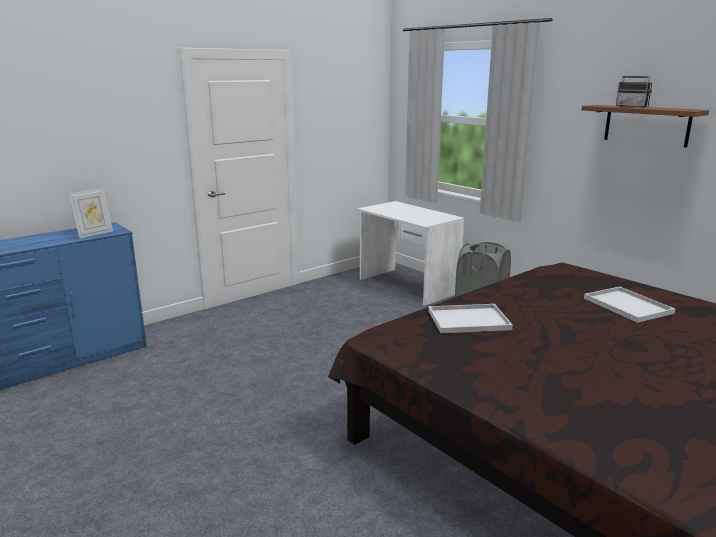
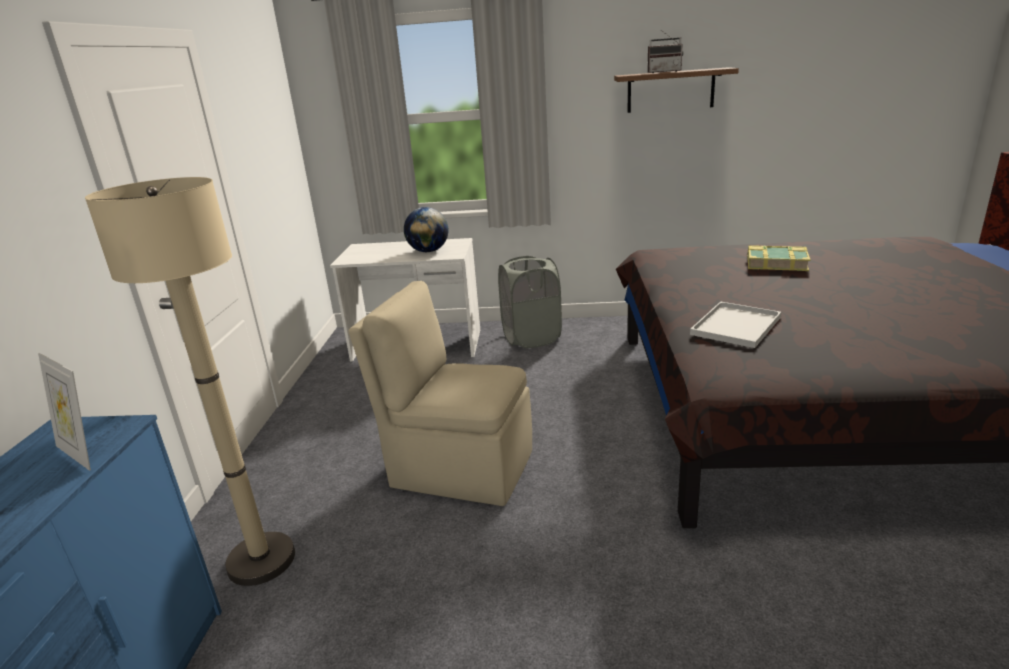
camera: 45 degrees left, 5 degrees up
picture frame [69,188,113,239] -> picture frame turned 135 degrees clockwise [38,353,91,471]
white tray [584,287,675,323] -> book [747,245,811,271]
none -> beige floor lamp [85,177,295,586]
none -> beige chair [348,281,532,506]
none -> globe [404,207,448,252]

